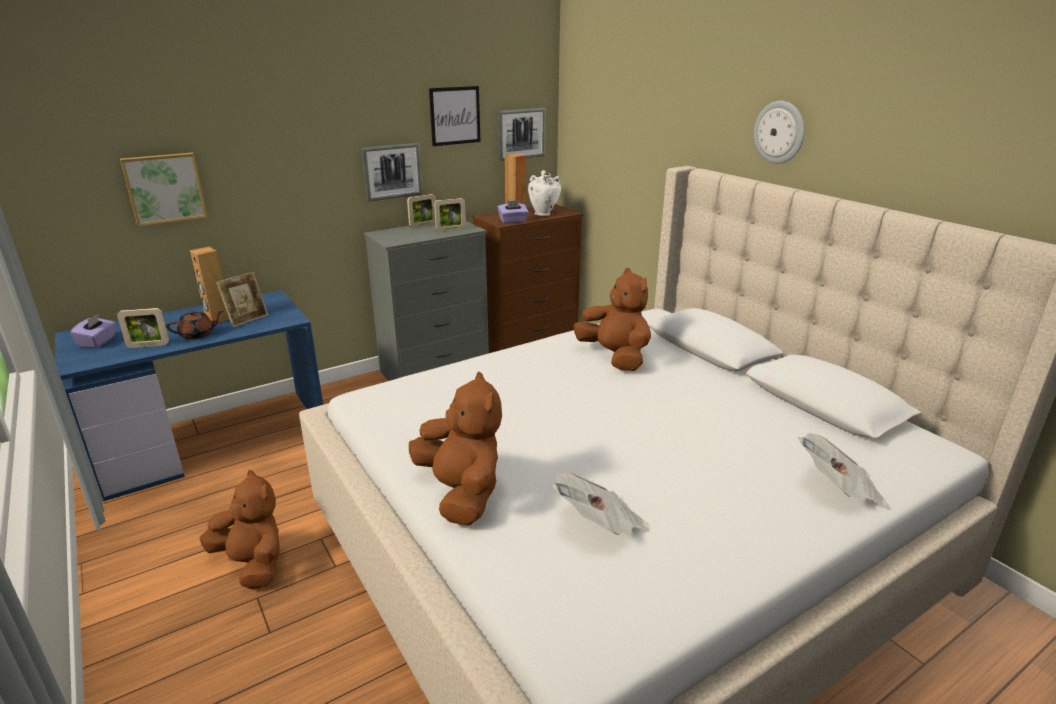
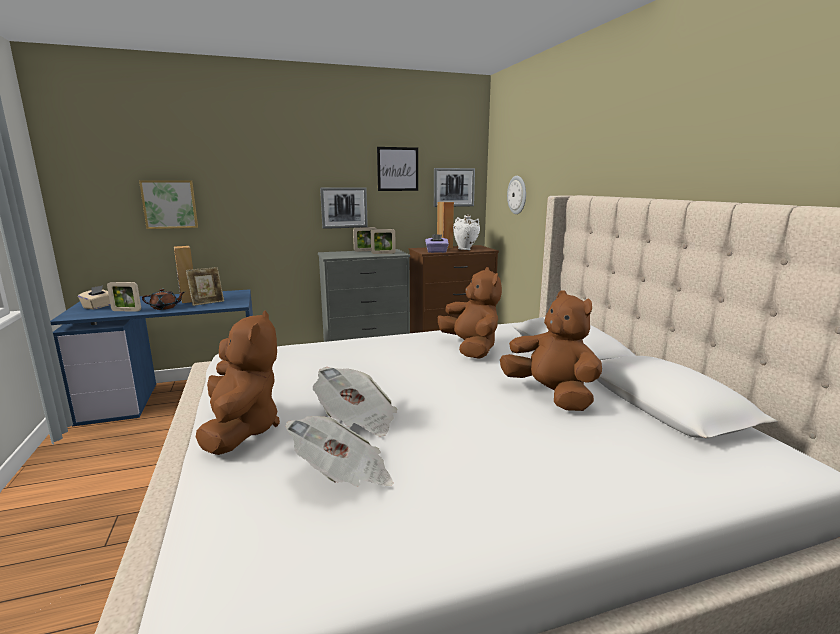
camera: 15 degrees right, 10 degrees down
purple tissue box [70,314,116,348] -> beige tissue box [78,285,110,309]
brown plush toy [200,470,280,589] -> brown plush toy moved to [500,291,602,411]
wall clock [754,101,805,164] -> wall clock moved to [507,176,526,214]
newspaper [798,433,889,506] -> newspaper moved to [313,367,398,436]

